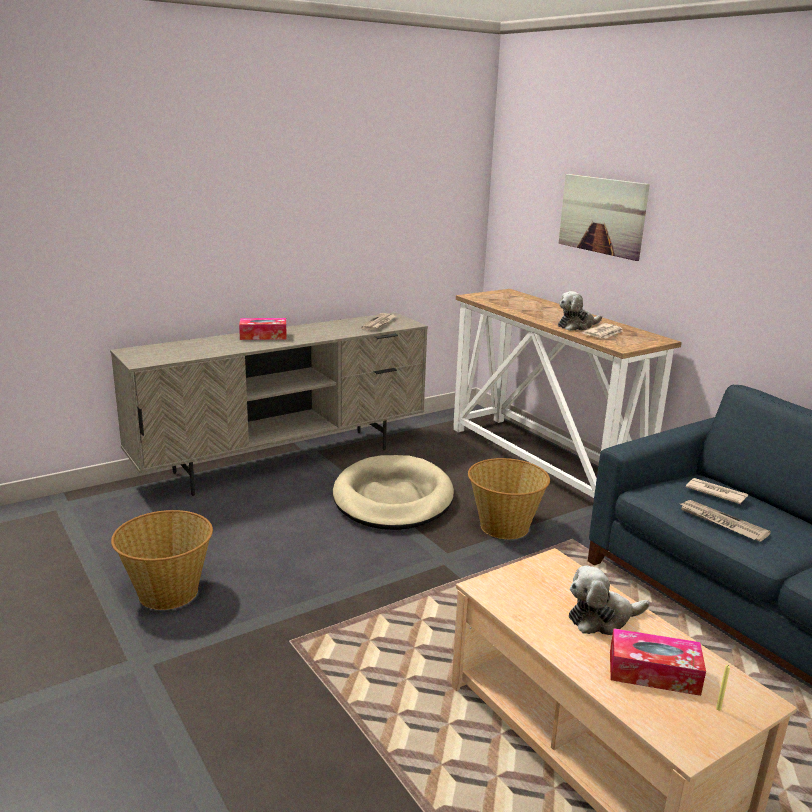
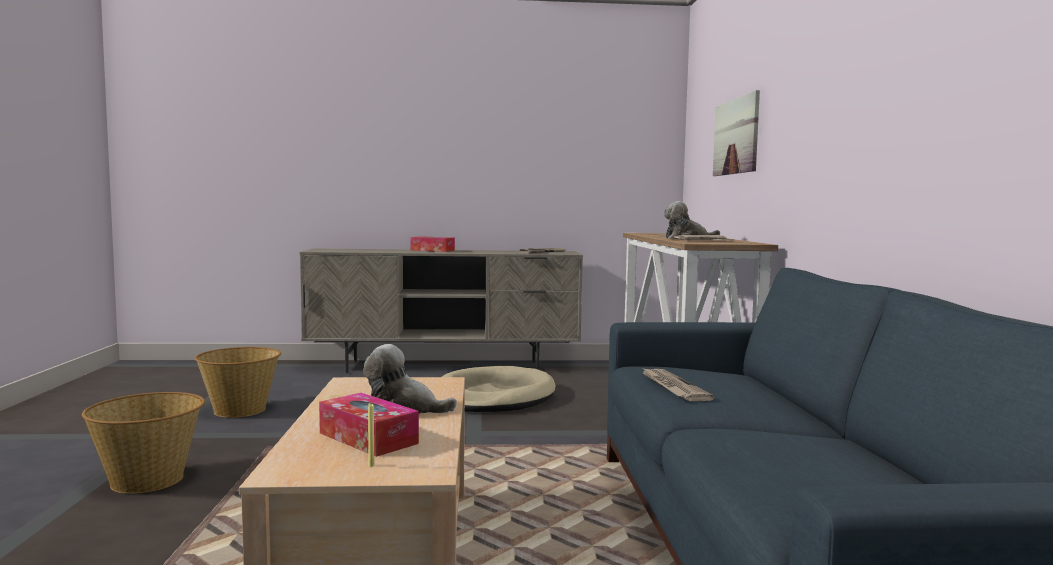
camera: 30 degrees right, 15 degrees down
basket [468,458,550,539] -> basket moved to [82,392,205,494]
newspaper [686,478,748,504] -> none

